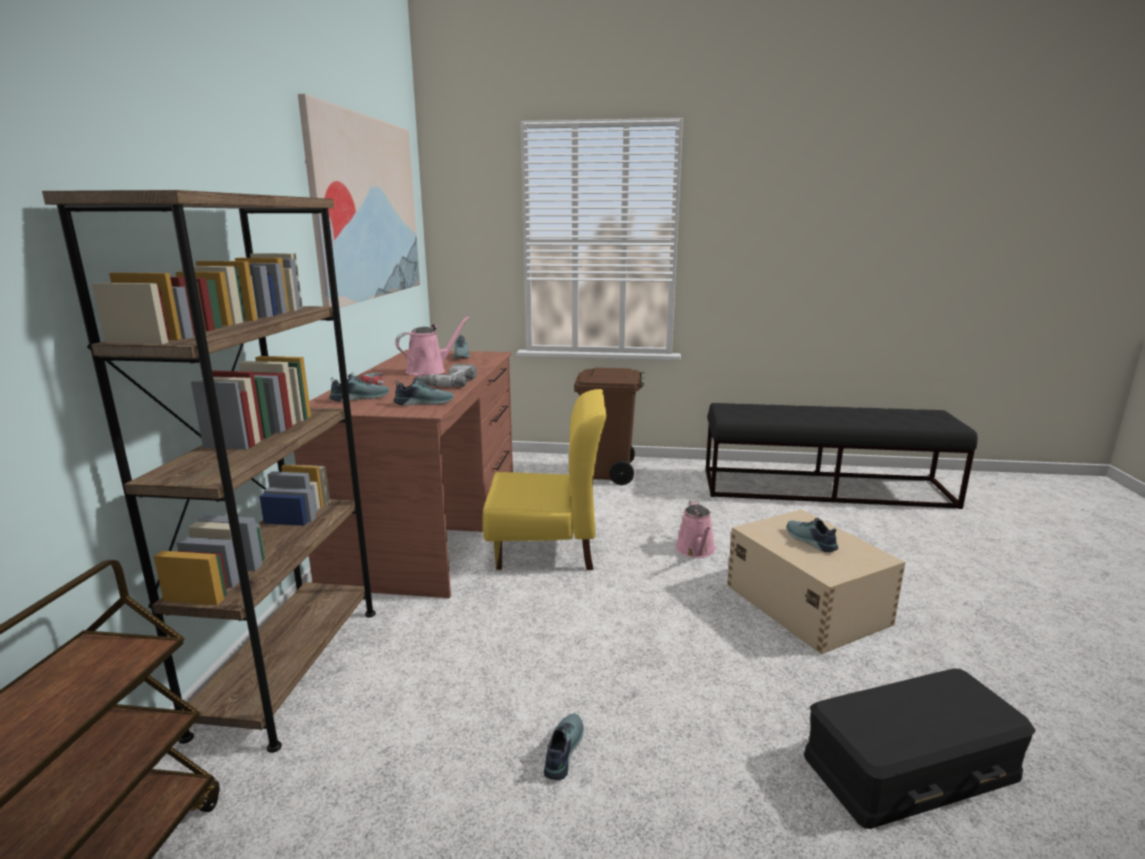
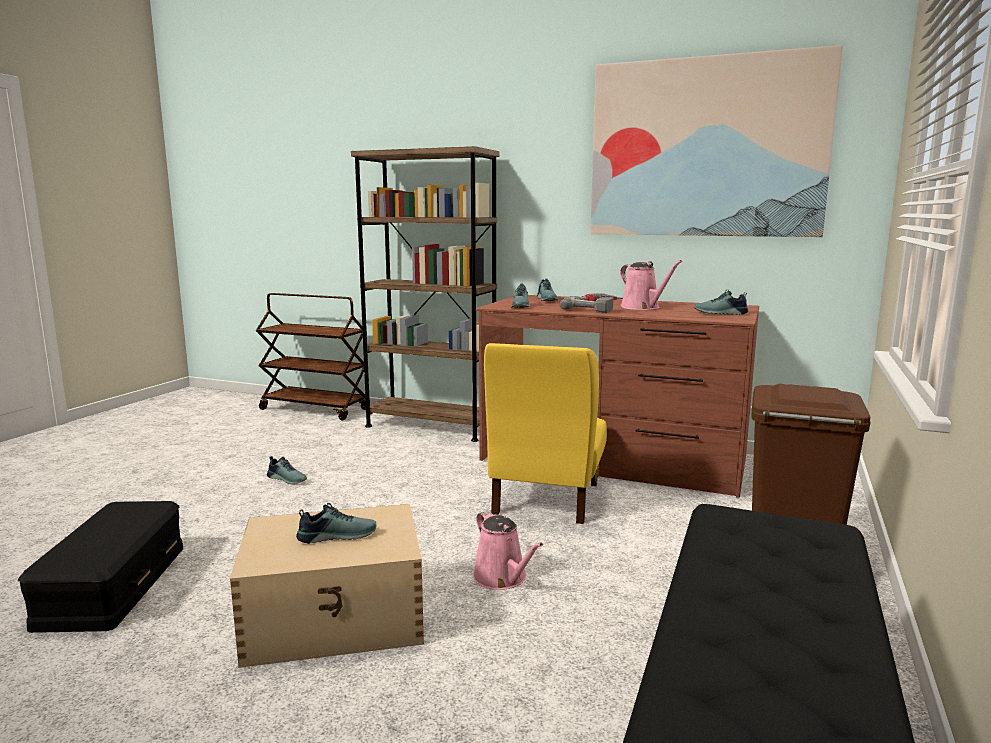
camera: 105 degrees right, 5 degrees down
pink watering can [676,501,716,558] -> pink watering can turned 135 degrees counterclockwise [473,511,543,590]

